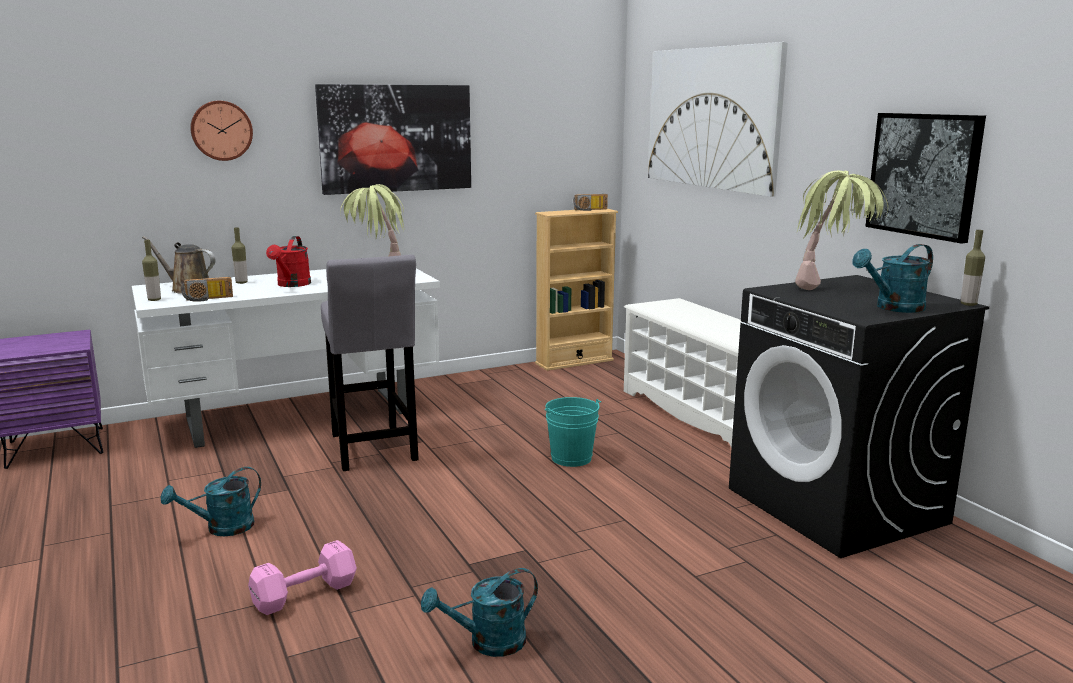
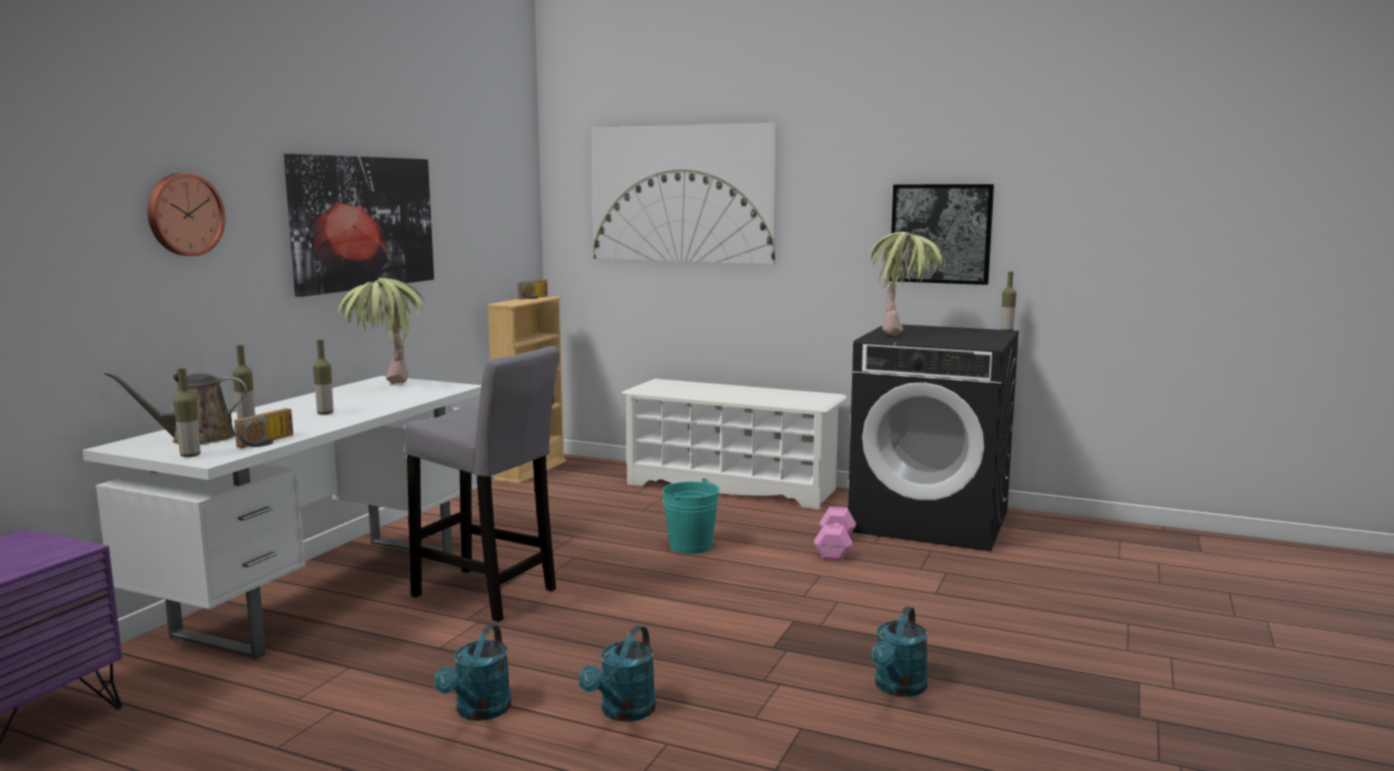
camera: 40 degrees left, 5 degrees down
pink dumbbell [248,540,357,615] -> pink dumbbell moved to [814,507,856,561]
red watering can [266,236,311,287] -> bottle [313,340,333,415]
turquoise watering can [852,244,933,313] -> turquoise watering can moved to [578,626,656,721]

